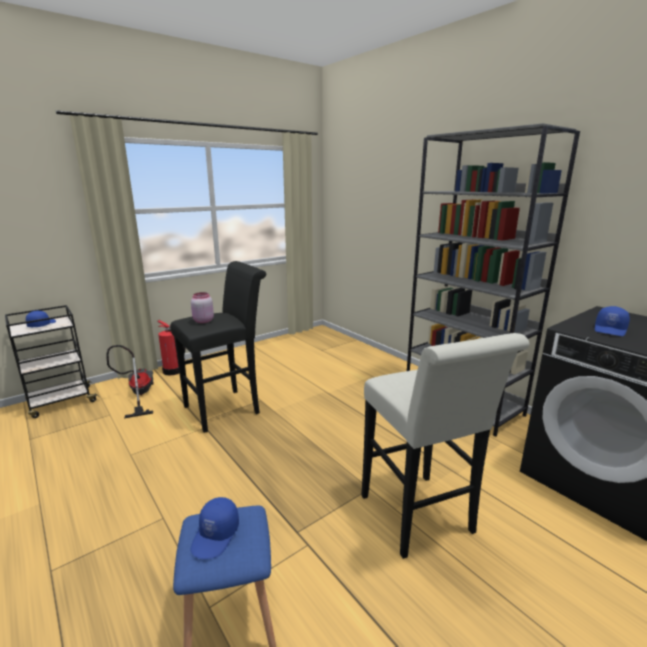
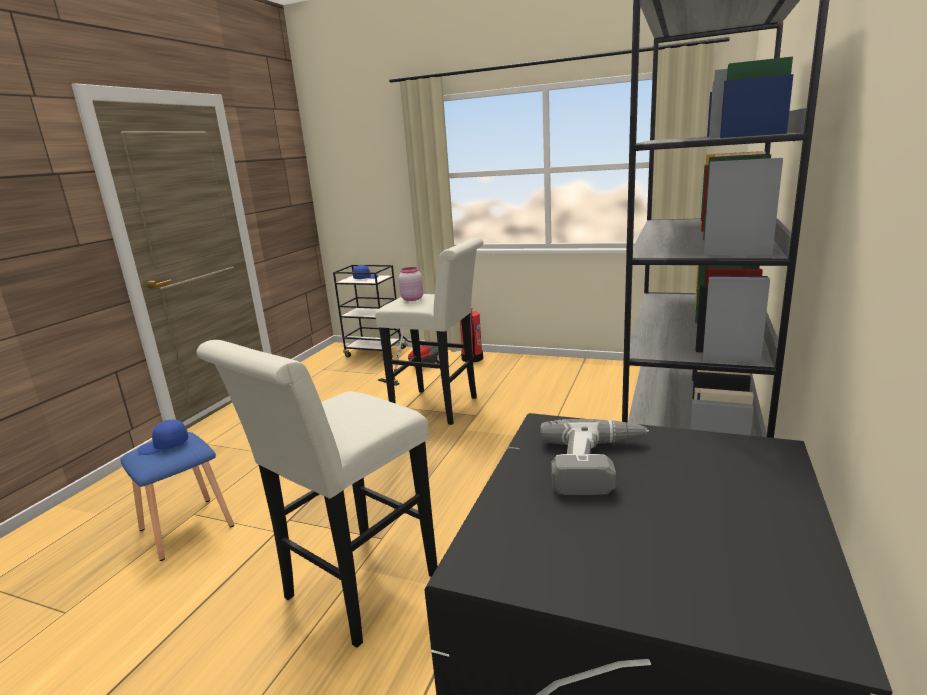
camera: 60 degrees right, 0 degrees up
black stool [170,261,266,433] -> white stool [375,238,484,425]
blue cap [595,306,630,336] -> power drill [540,419,649,495]

